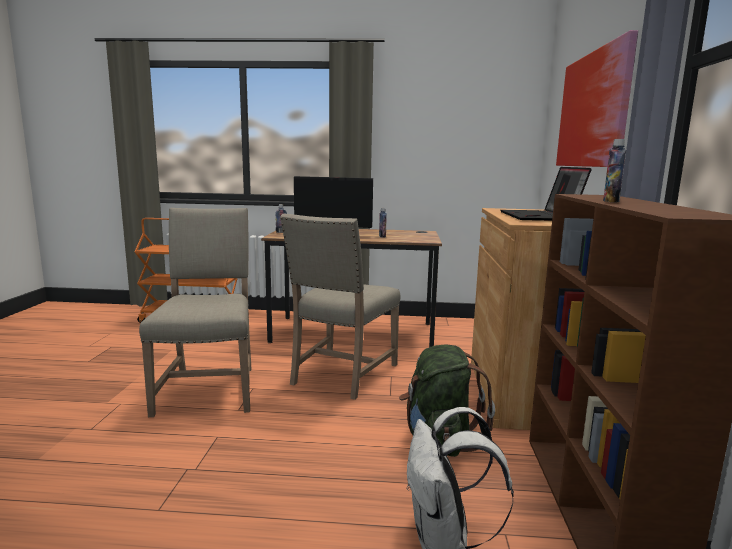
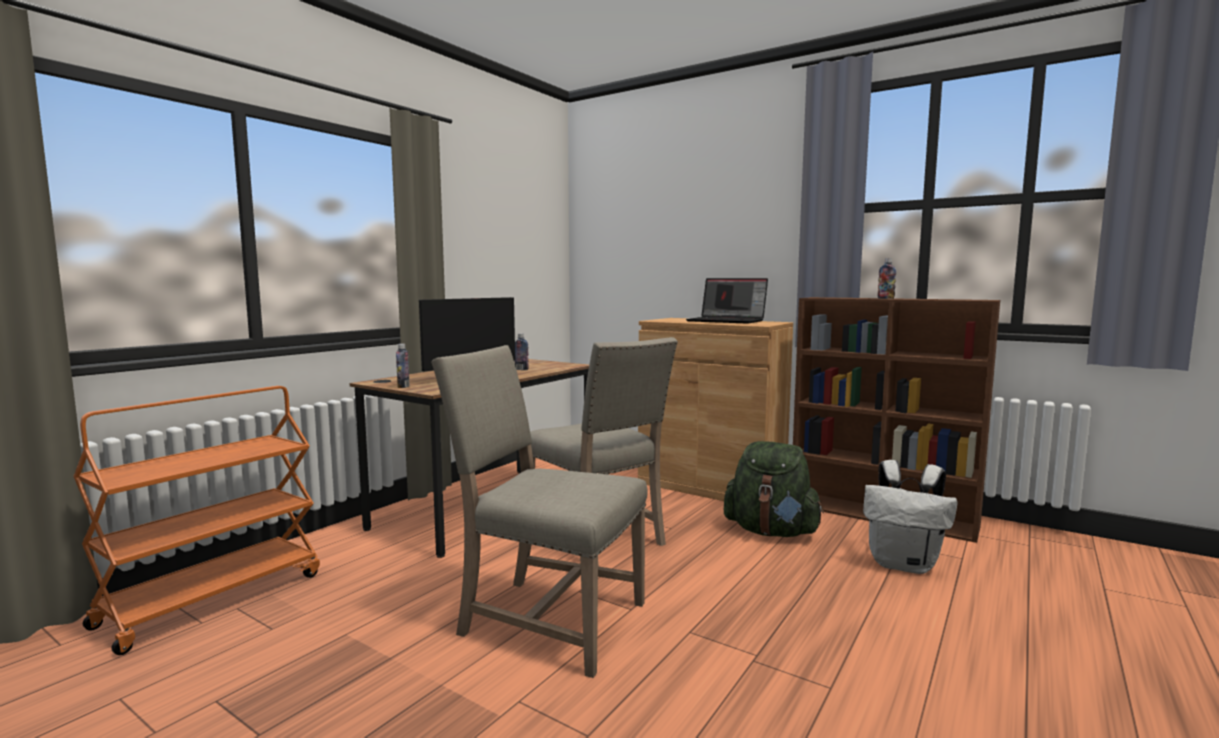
camera: 60 degrees left, 5 degrees down
picture [556,30,638,167] -> none

